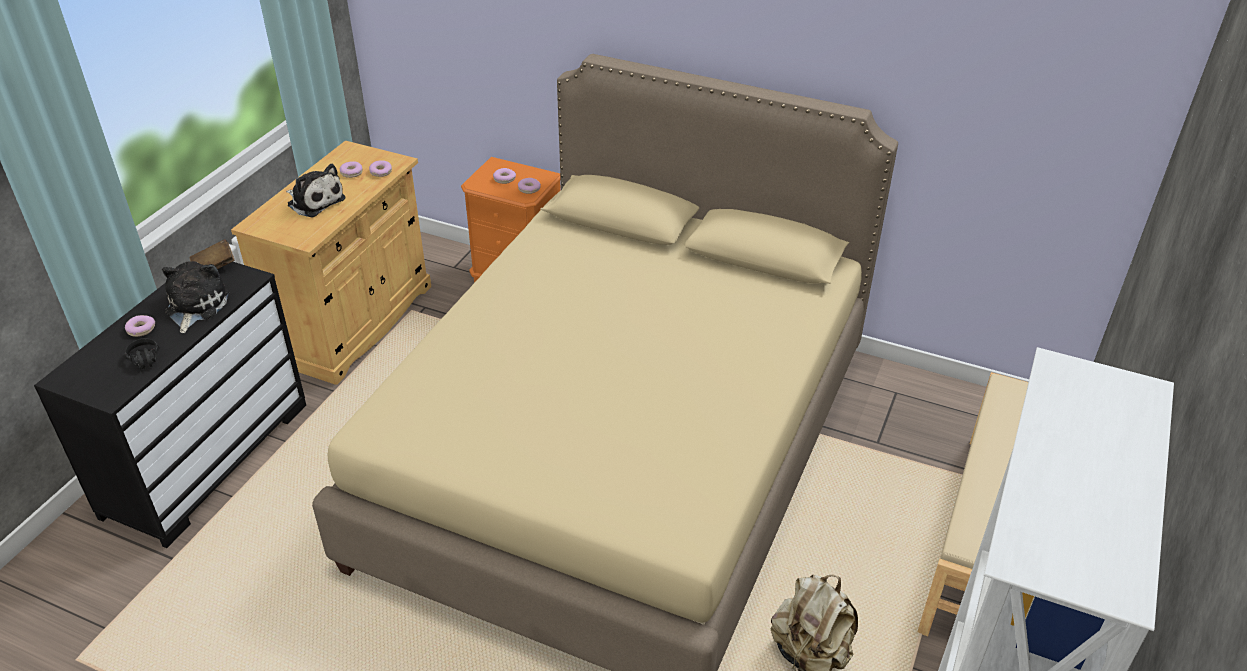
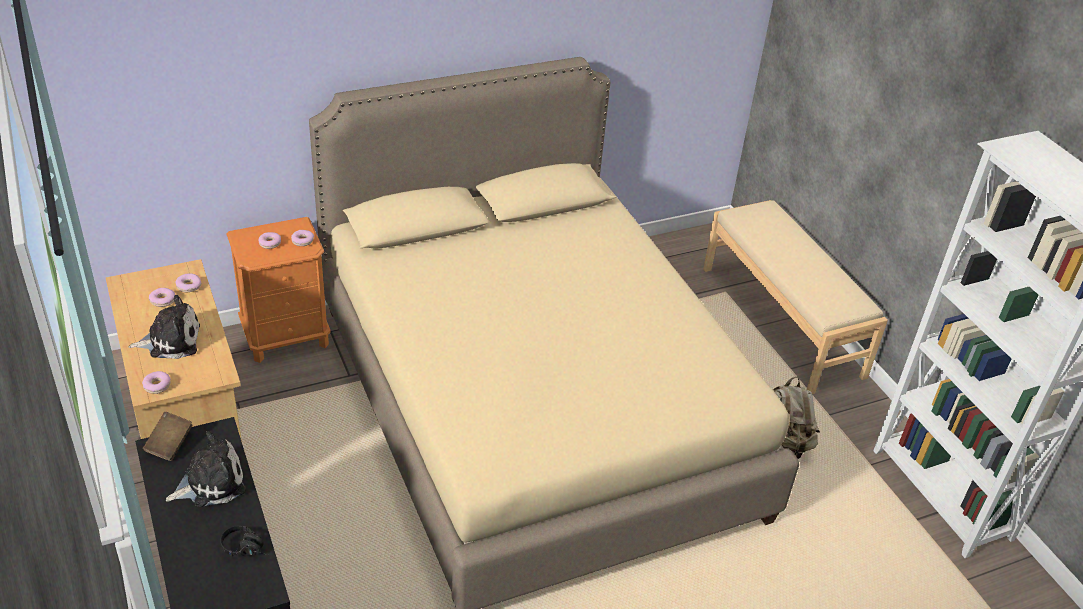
camera: 50 degrees left, 0 degrees up
donut [125,315,155,337] -> donut moved to [142,371,171,394]
plush toy [162,261,229,333] -> plush toy turned 105 degrees clockwise [166,431,246,507]

